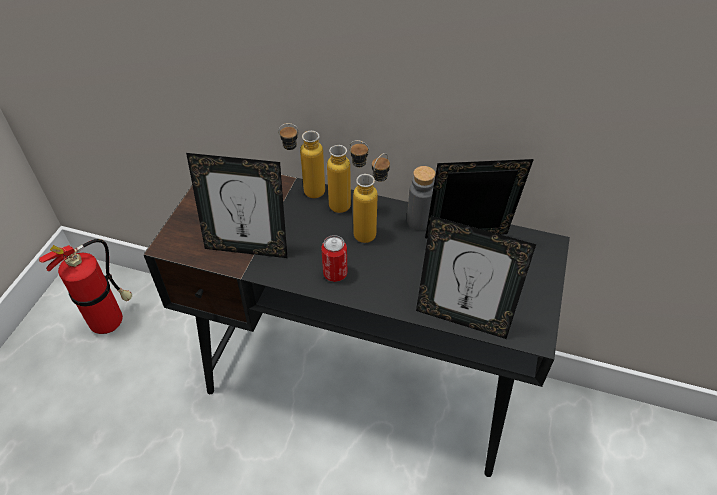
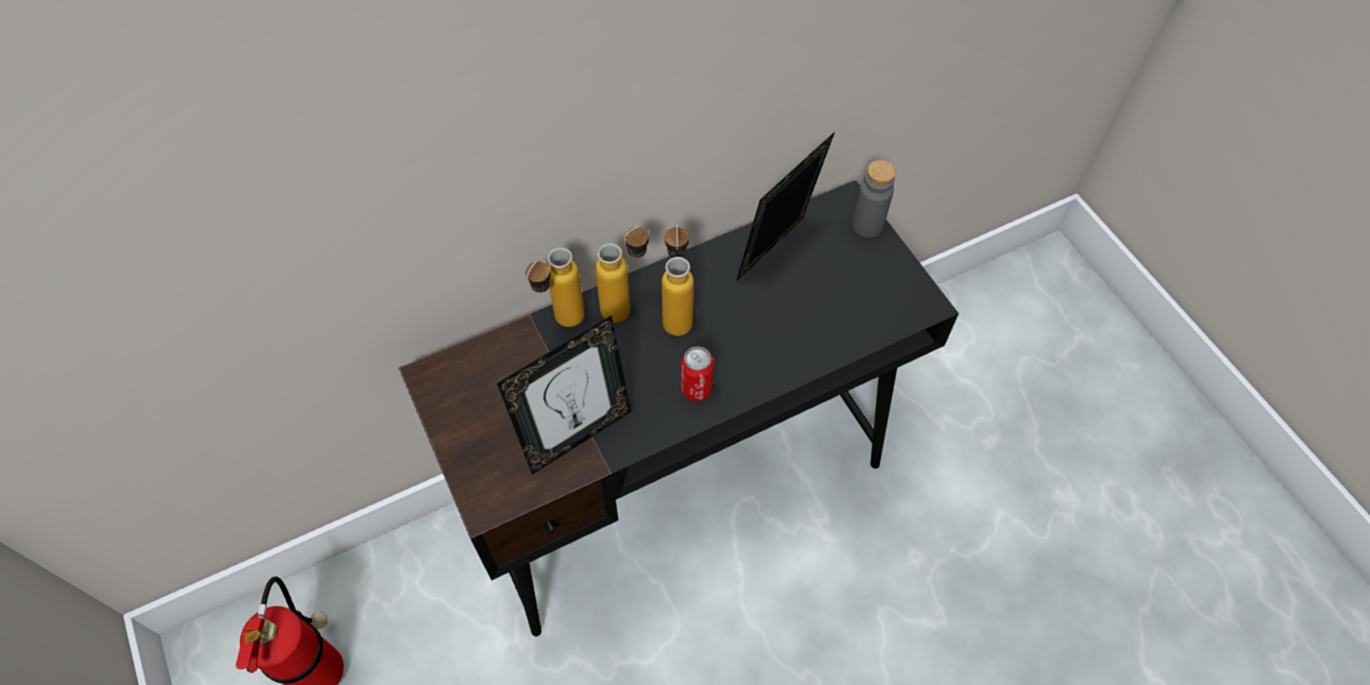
camera: 45 degrees left, 10 degrees up
grey bottle [407,166,436,231] -> grey bottle moved to [851,160,896,238]
picture frame [416,216,536,339] -> none

